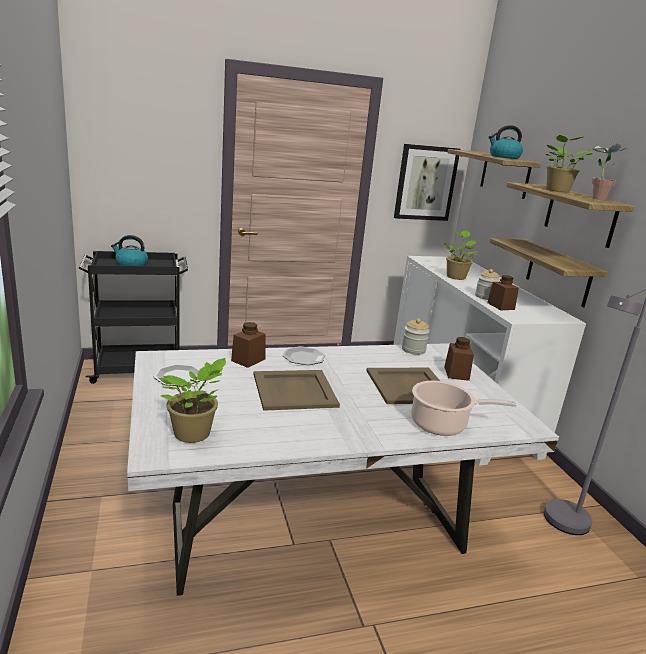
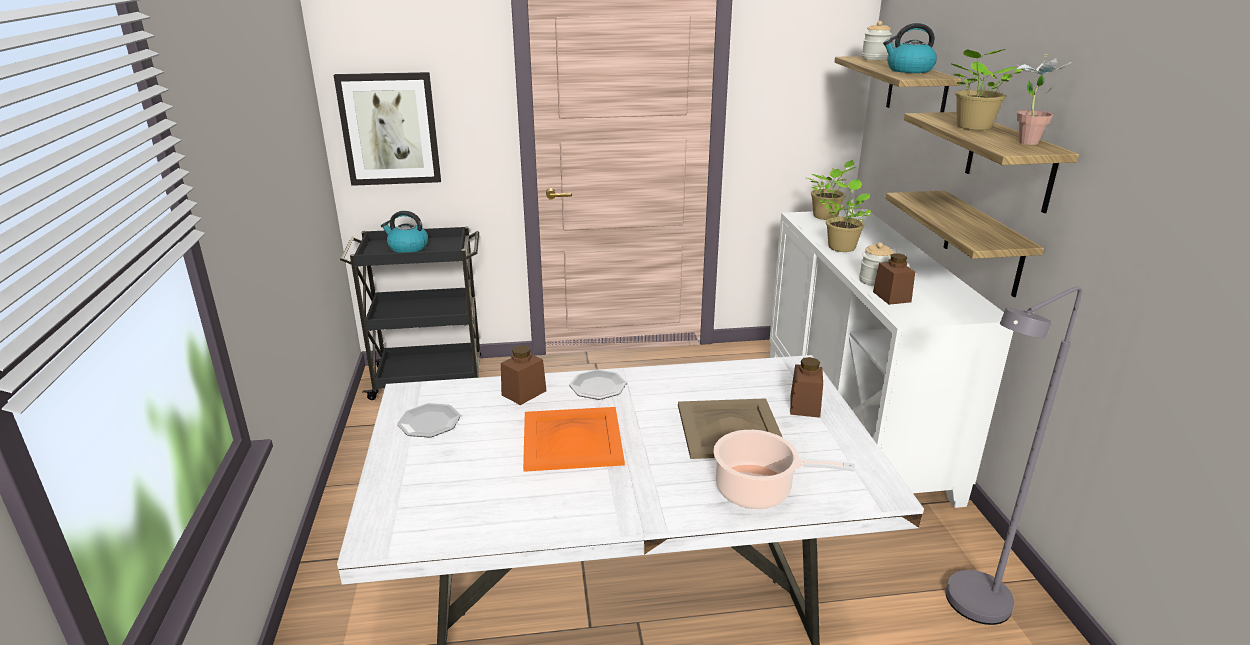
camera: 10 degrees right, 5 degrees up
potted plant [159,358,226,443] -> potted plant moved to [807,160,856,220]
beige tray [254,370,340,411] -> orange tray [523,407,625,472]
picture [394,144,460,221] -> picture moved to [334,72,441,186]
jar [402,319,430,355] -> jar moved to [862,21,892,60]

